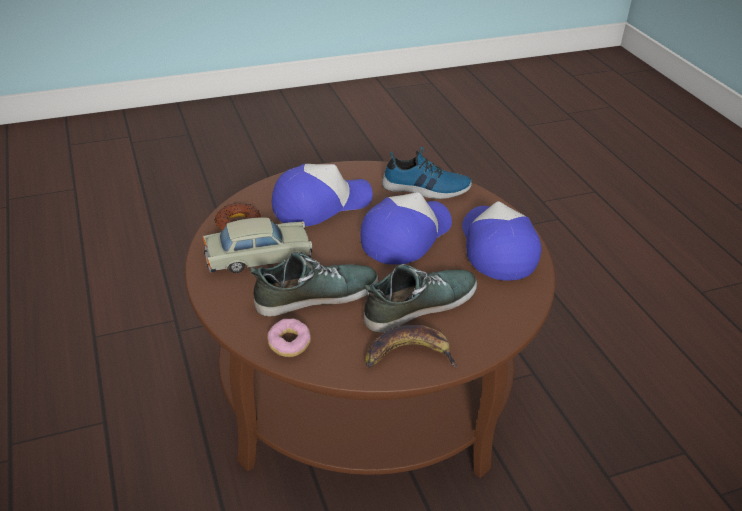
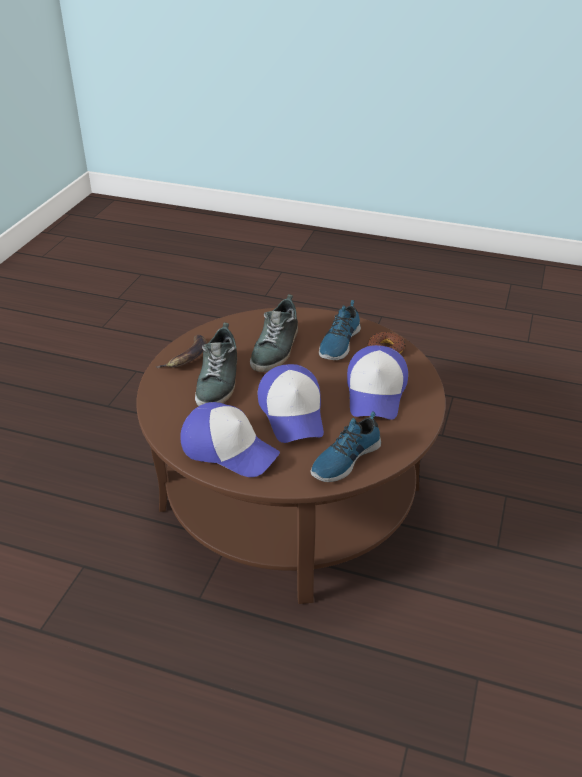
camera: 130 degrees right, 0 degrees up
beige toy car [202,217,312,273] -> shoe [319,300,361,360]
donut [267,318,311,357] -> none

